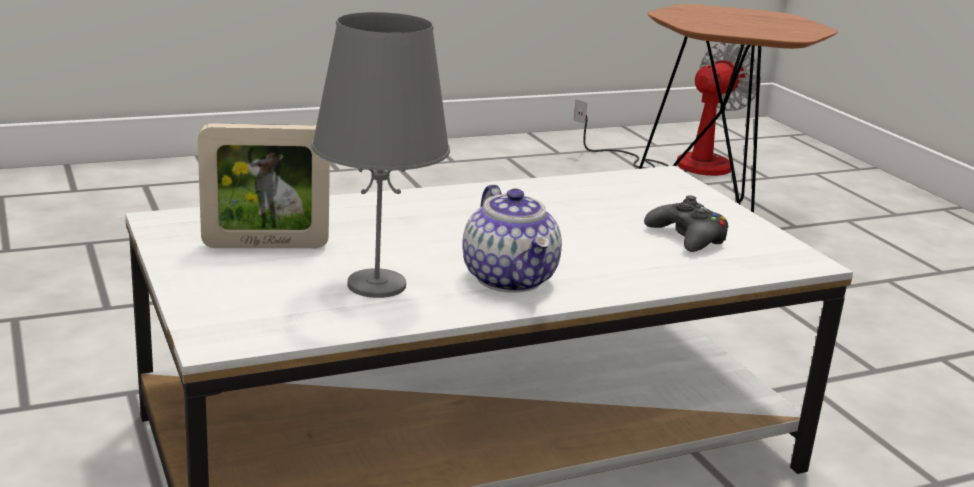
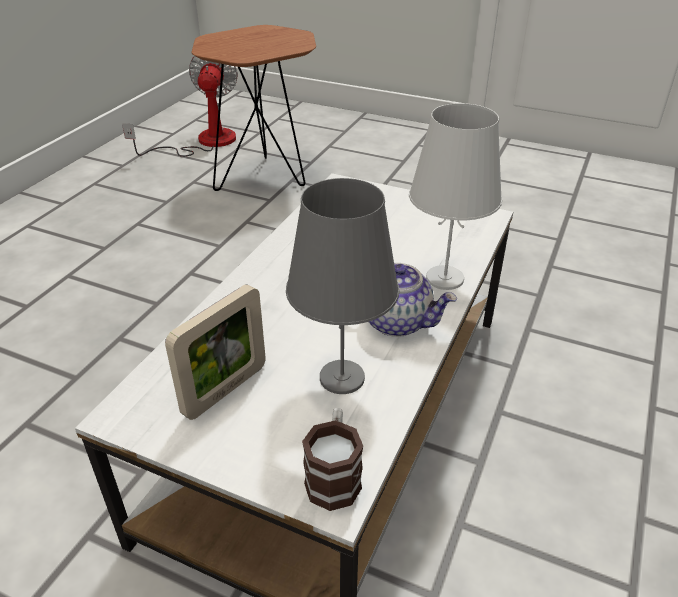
camera: 40 degrees left, 15 degrees up
black game controller [644,195,728,252] -> none
none -> mug [302,408,363,511]
none -> white table lamp [409,103,502,290]

